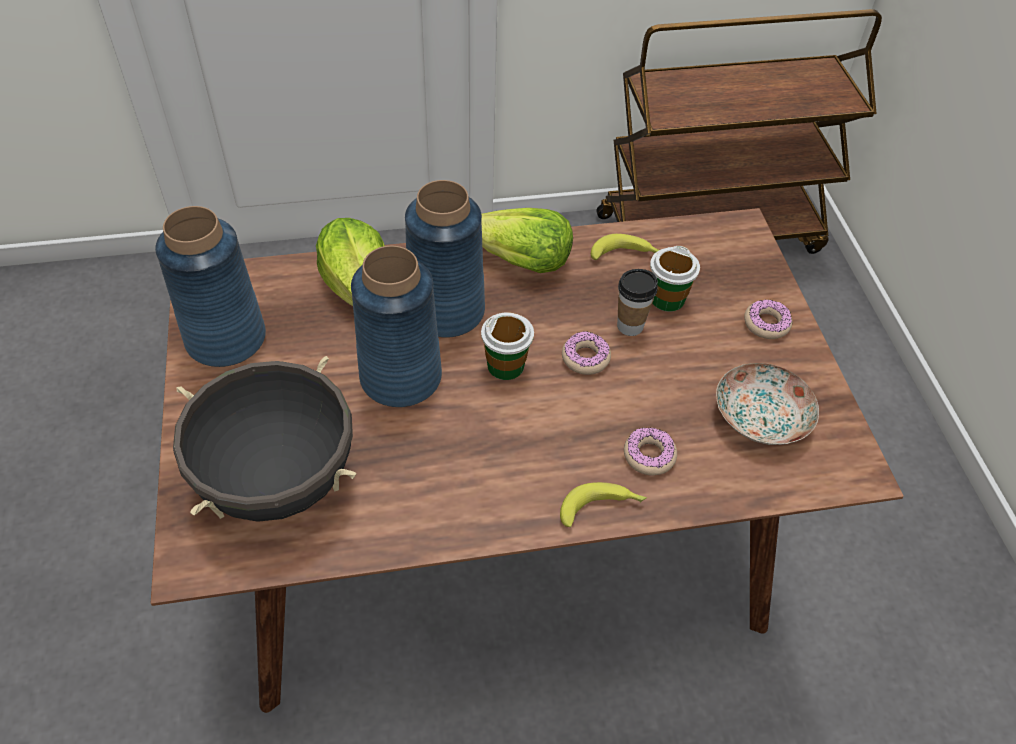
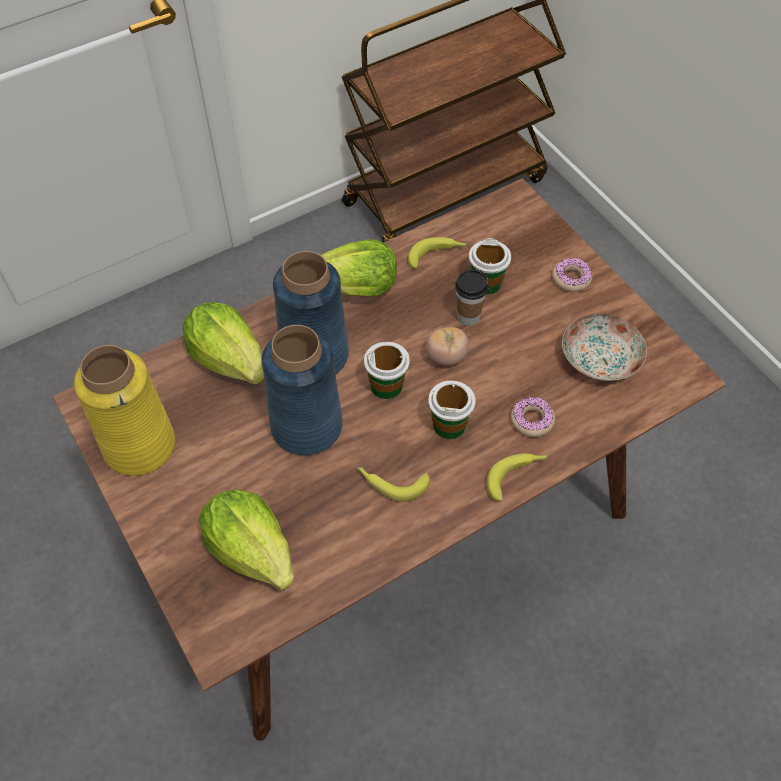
camera: 20 degrees left, 5 degrees up
blue vase [155,206,266,367] -> yellow vase [74,345,175,476]
black cooking pot [173,356,357,522] -> lettuce [199,489,294,590]
donut [562,331,611,375] -> tomato [426,327,469,366]
none -> banana [357,467,430,502]
none -> cup [428,380,476,439]

